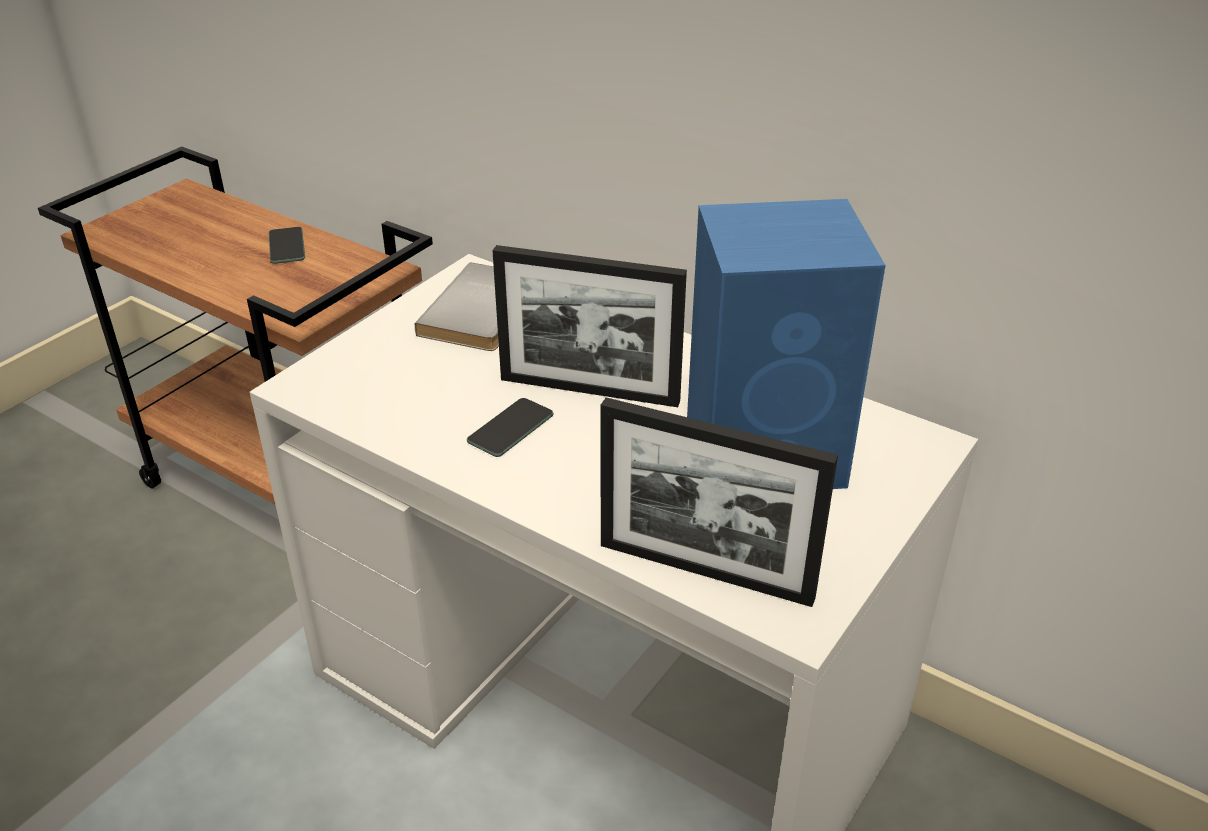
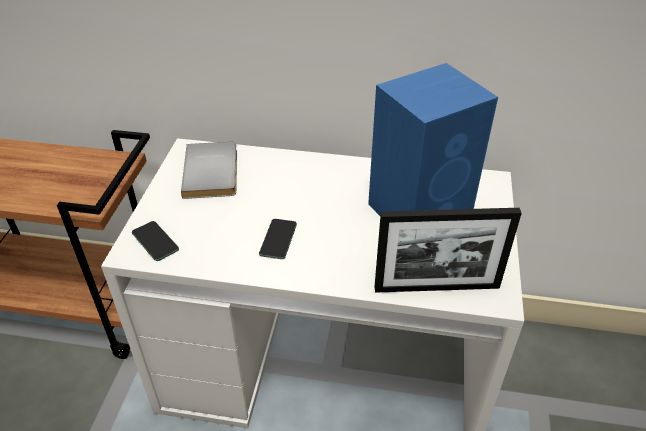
camera: 25 degrees left, 5 degrees up
phone [269,227,305,264] -> phone moved to [132,221,179,261]
picture frame [493,245,687,407] -> none

